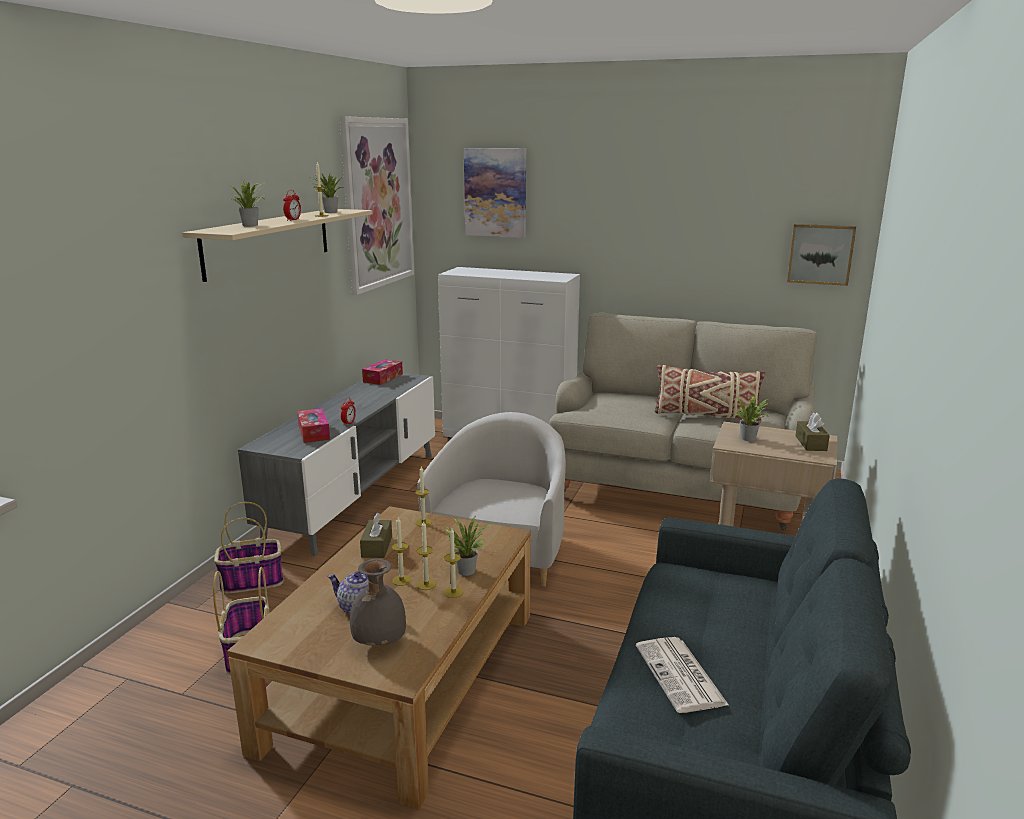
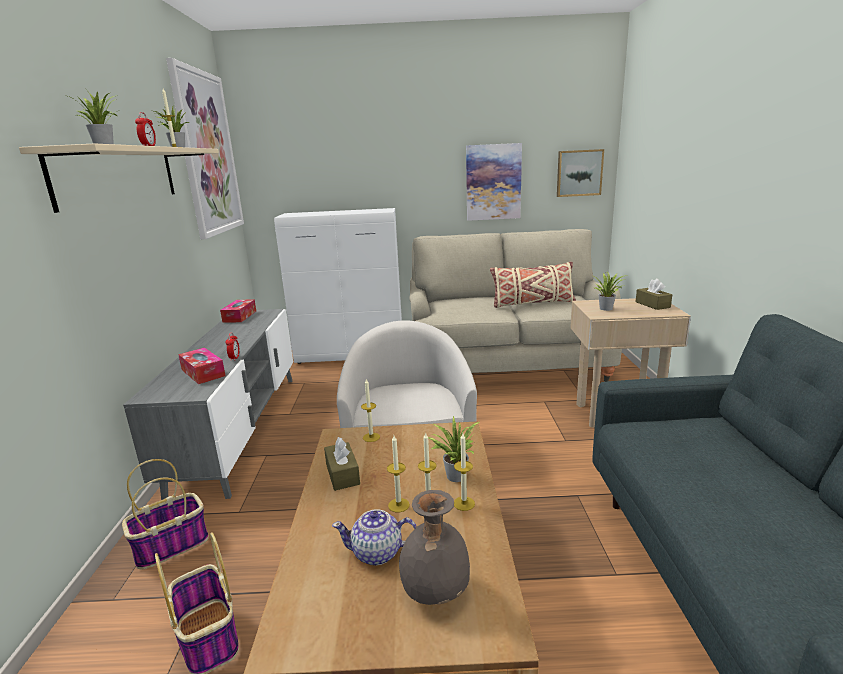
camera: 20 degrees left, 0 degrees up
picture [464,148,526,238] -> picture moved to [466,143,522,221]
newspaper [636,637,729,713] -> none

